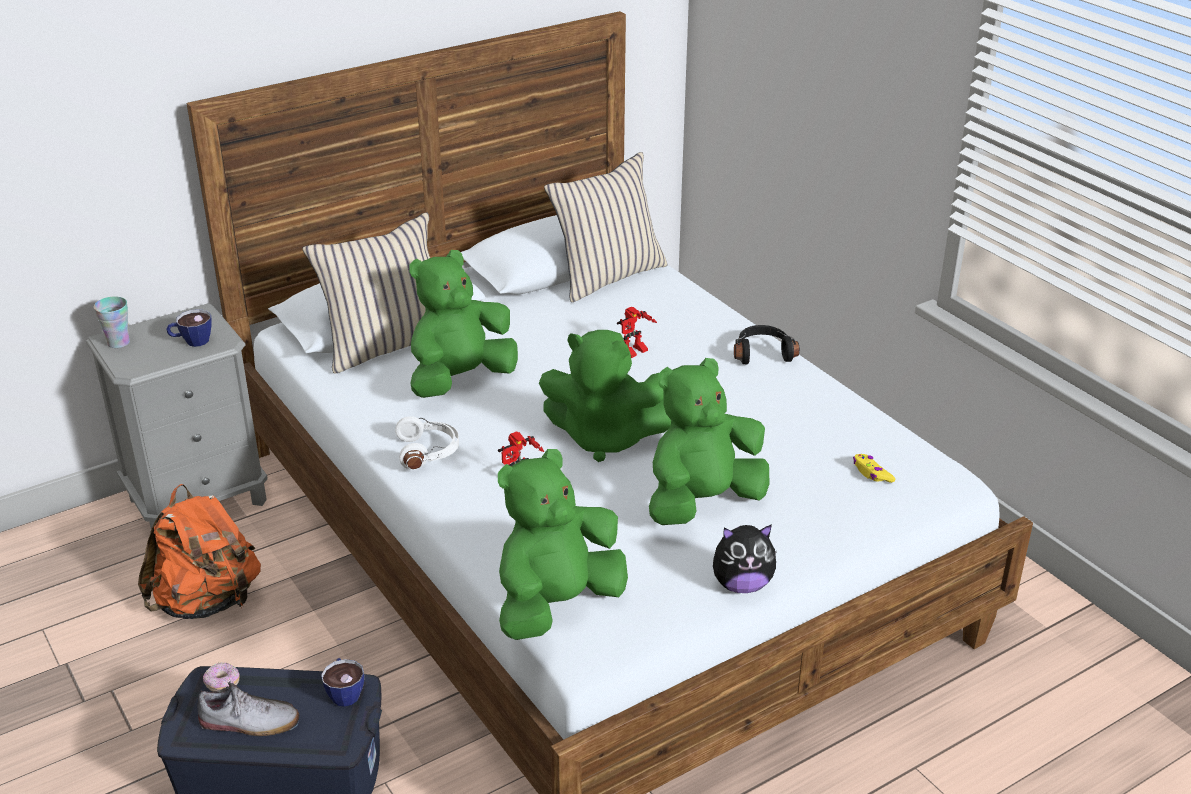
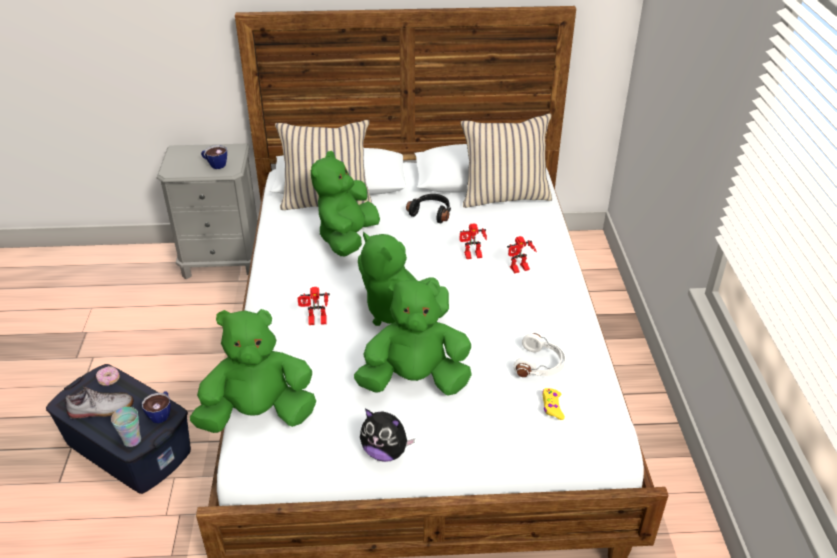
camera: 30 degrees right, 5 degrees up
cup [94,296,130,348] -> cup moved to [111,407,141,447]
orange backpack [138,484,261,619] -> none
shoe [197,681,299,736] -> shoe turned 45 degrees counterclockwise [65,386,134,419]
white headphones [395,416,459,470] -> white headphones moved to [513,333,565,378]
green plush toy [409,250,518,398] -> green plush toy turned 60 degrees counterclockwise [311,151,380,256]
black headphones [734,325,800,364] -> black headphones moved to [406,194,451,223]
none -> toy robot [507,236,537,273]

